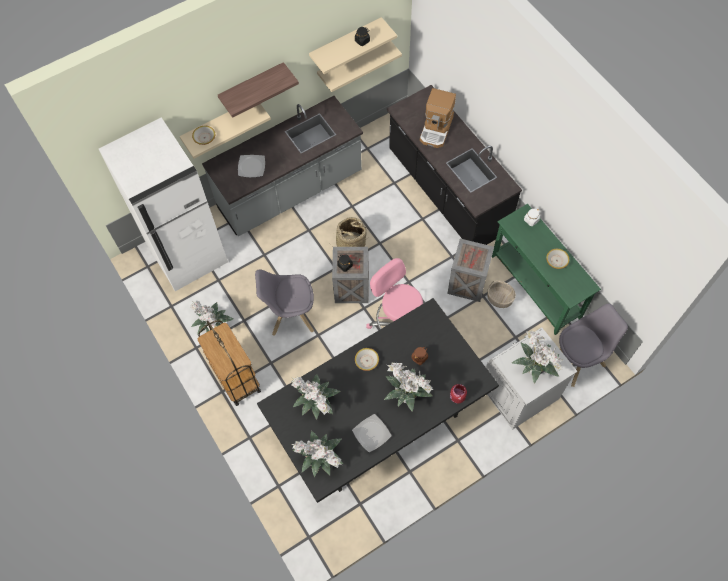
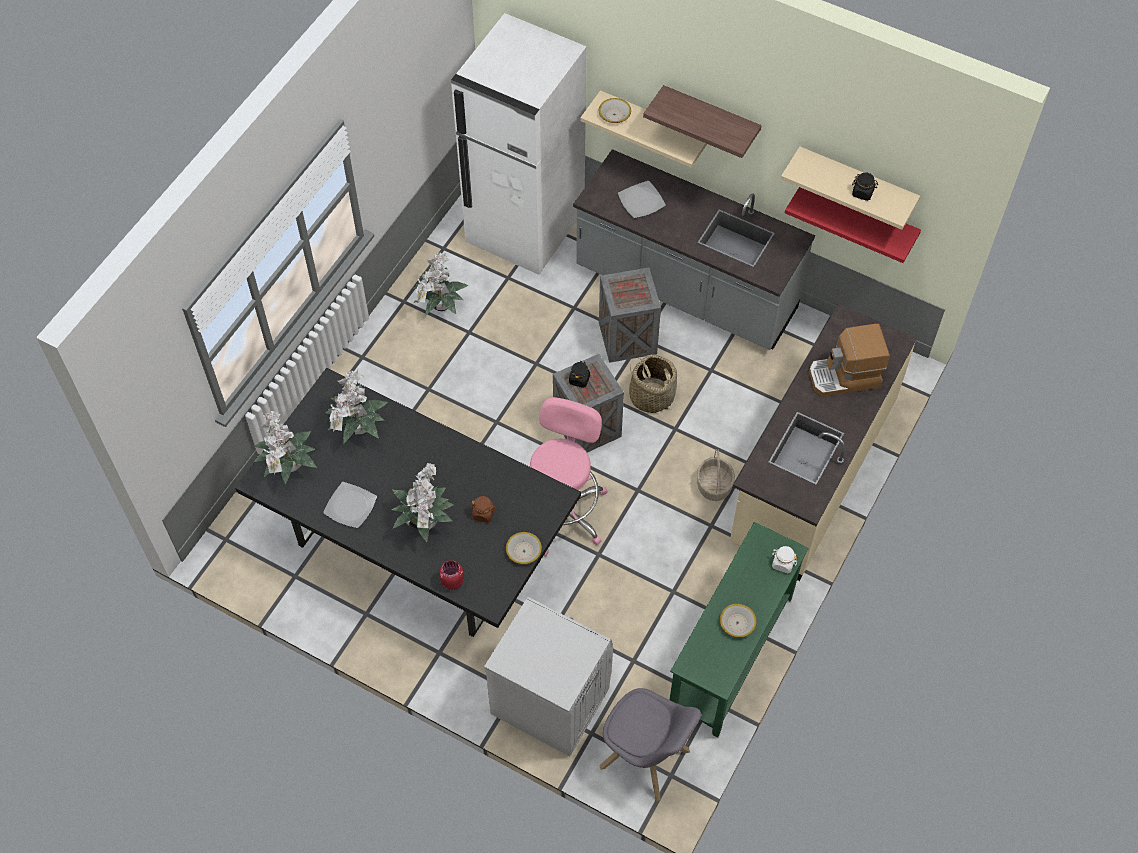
camera: 60 degrees right, 5 degrees down
brown cart [197,321,261,406] -> none
grey chair [255,269,314,336] -> none
beige shelf [317,41,402,92] -> red shelf [785,187,921,263]
bowl [355,348,379,371] -> bowl moved to [506,532,542,564]
black counter [387,85,522,245] -> beige counter [730,304,917,581]
crate [447,239,494,302] -> crate moved to [599,268,661,363]
basket [487,280,516,308] -> basket moved to [697,449,735,501]
potted plant [512,331,563,384] -> none

